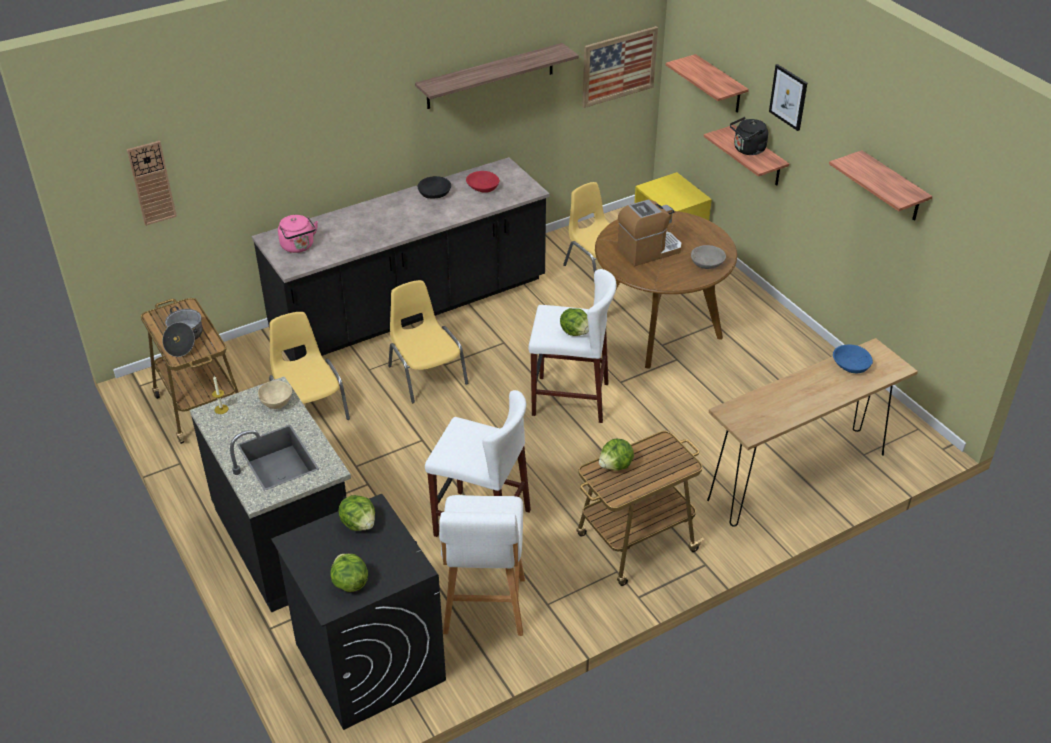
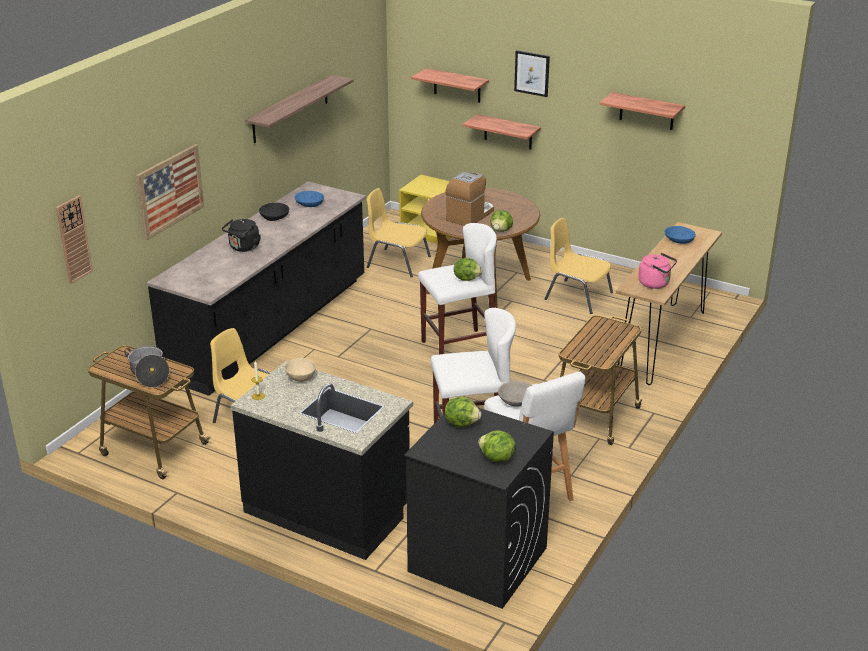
camera: 30 degrees left, 10 degrees down
pink kettle [278,215,318,253] -> pink kettle moved to [638,253,677,289]
yellow chair [388,280,468,403] -> yellow chair moved to [545,218,613,314]
red bowl [466,171,500,193] -> blue bowl [294,191,324,207]
picture [582,26,658,108] -> picture moved to [136,144,204,240]
lettuce [599,439,634,471] -> lettuce moved to [491,210,513,232]
grey bowl [691,245,726,269] -> grey bowl moved to [498,381,532,406]
black kettle [730,117,768,155] -> black kettle moved to [222,219,261,252]

